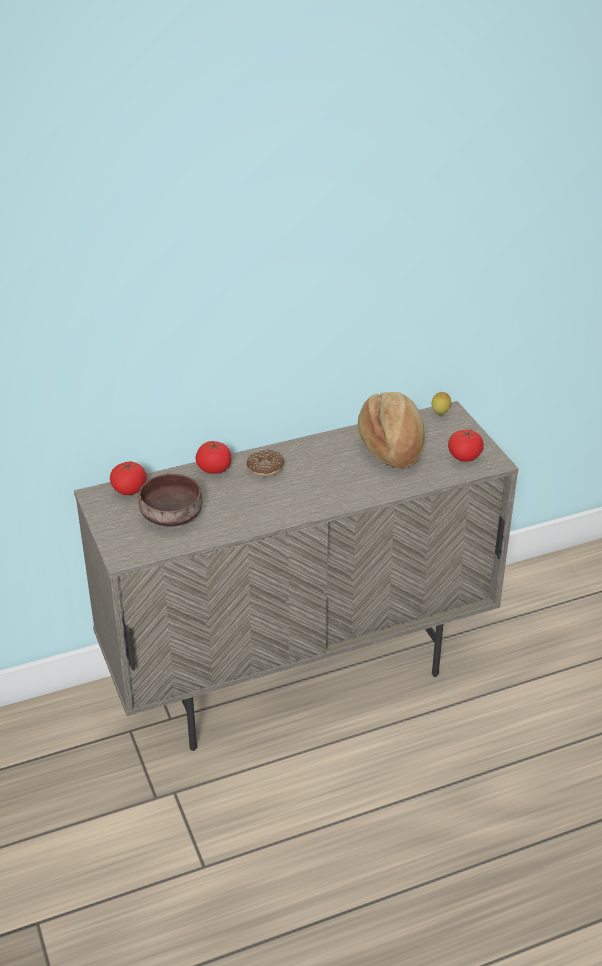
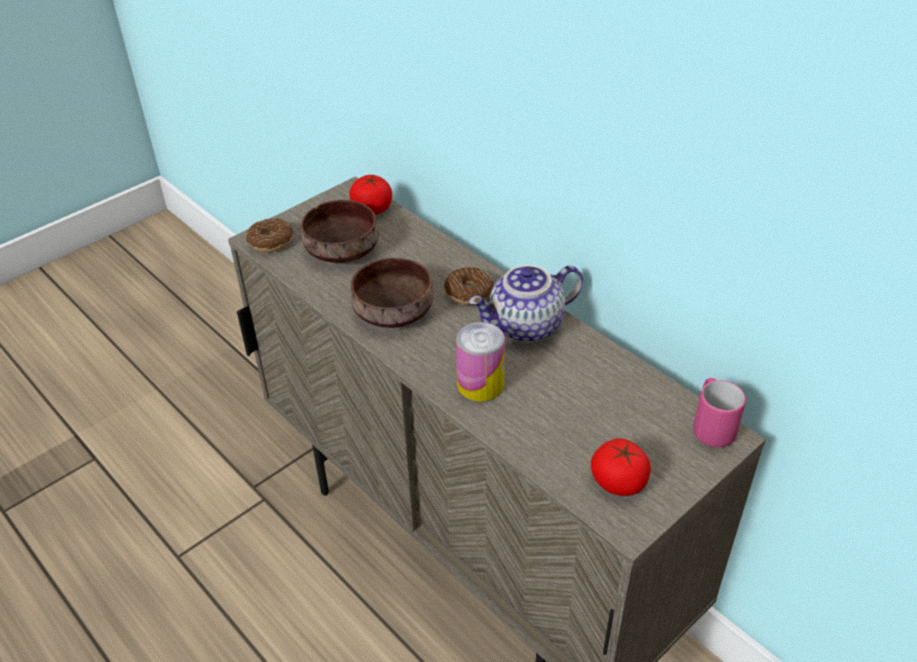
camera: 70 degrees right, 5 degrees up
tomato [195,441,231,474] -> none
bread [358,392,425,469] -> none
lemon [432,392,451,415] -> pink mug [693,378,746,447]
none -> donut [246,218,294,252]
none -> brown bowl [351,258,434,328]
none -> can [456,322,505,402]
none -> teapot [469,265,583,343]

